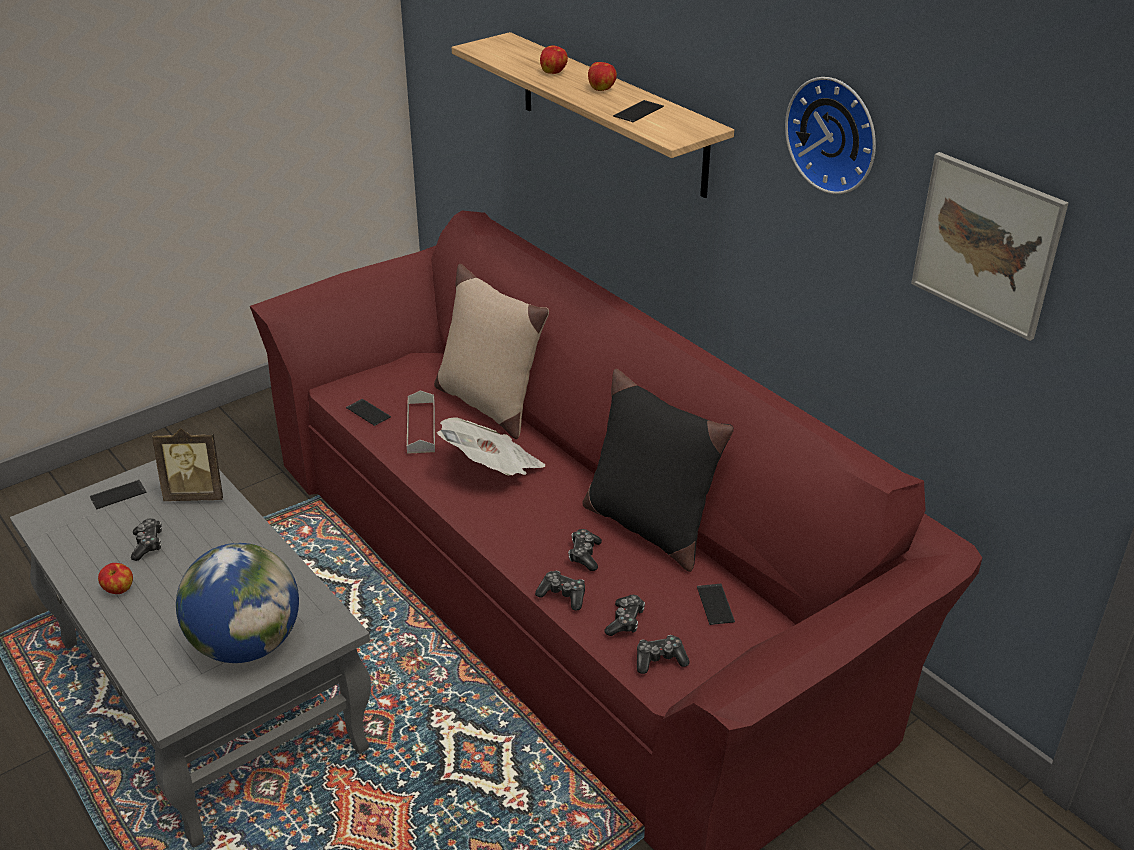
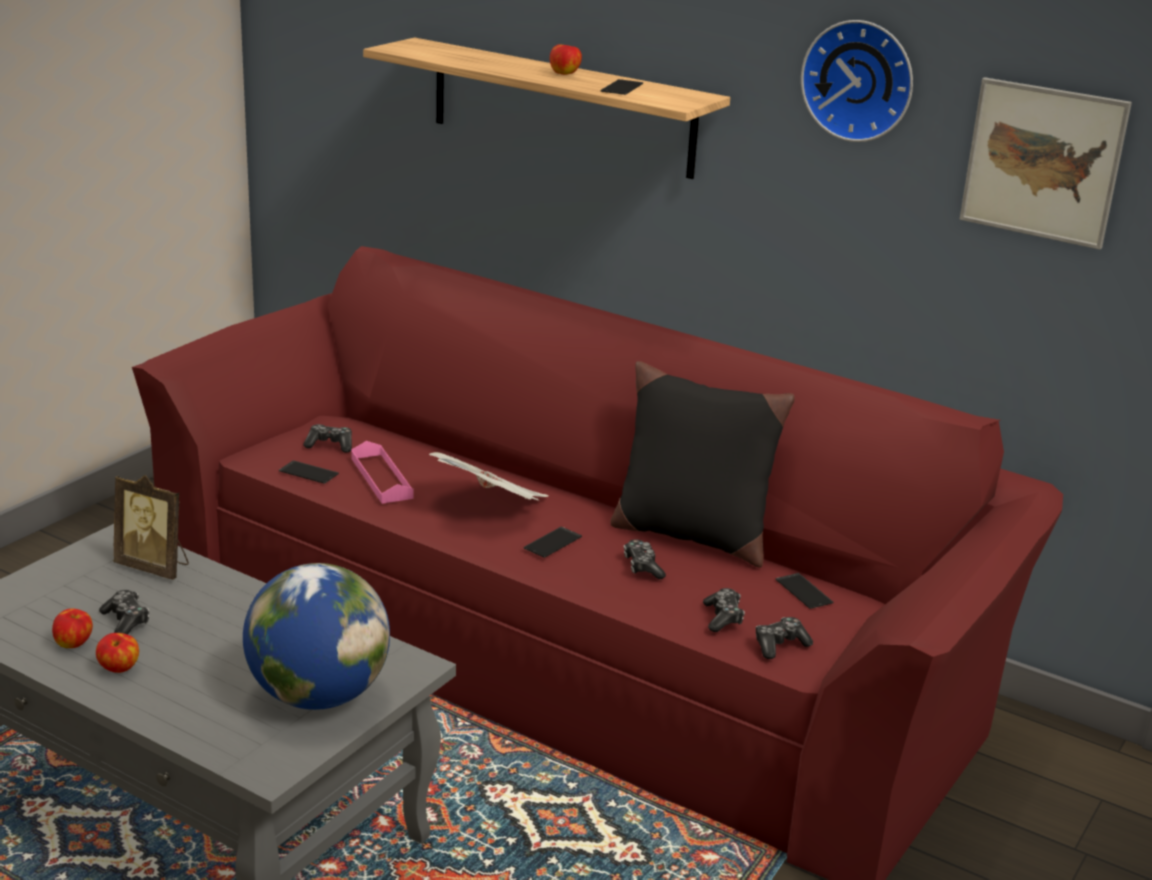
camera: 20 degrees left, 10 degrees down
phone [90,480,147,510] -> phone moved to [523,526,582,558]
picture frame [152,428,223,501] -> picture frame turned 45 degrees clockwise [113,475,189,580]
grey tray [407,390,435,454] -> pink tray [351,441,413,504]
beige pillow [434,264,549,439] -> none
game controller [535,571,585,611] -> game controller moved to [303,424,352,453]
apple [540,45,568,74] -> apple moved to [52,609,93,648]

